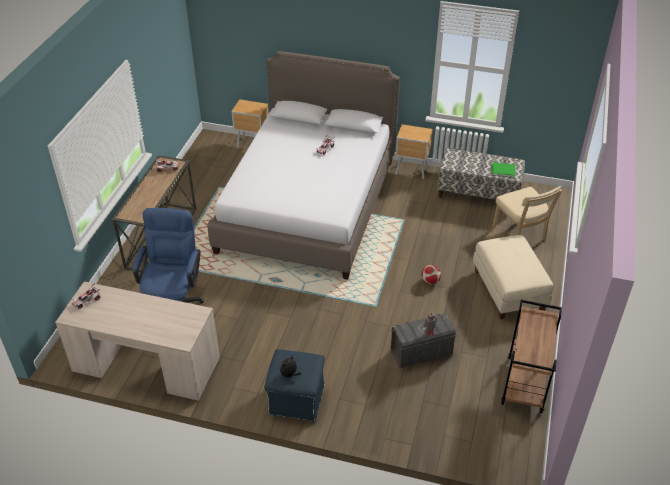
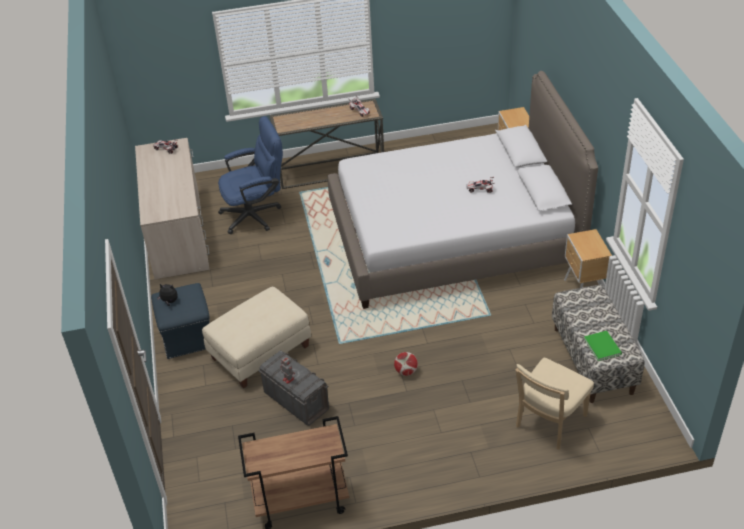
camera: 65 degrees right, 0 degrees up
beige ottoman [473,235,554,319] -> beige ottoman moved to [202,286,311,388]

